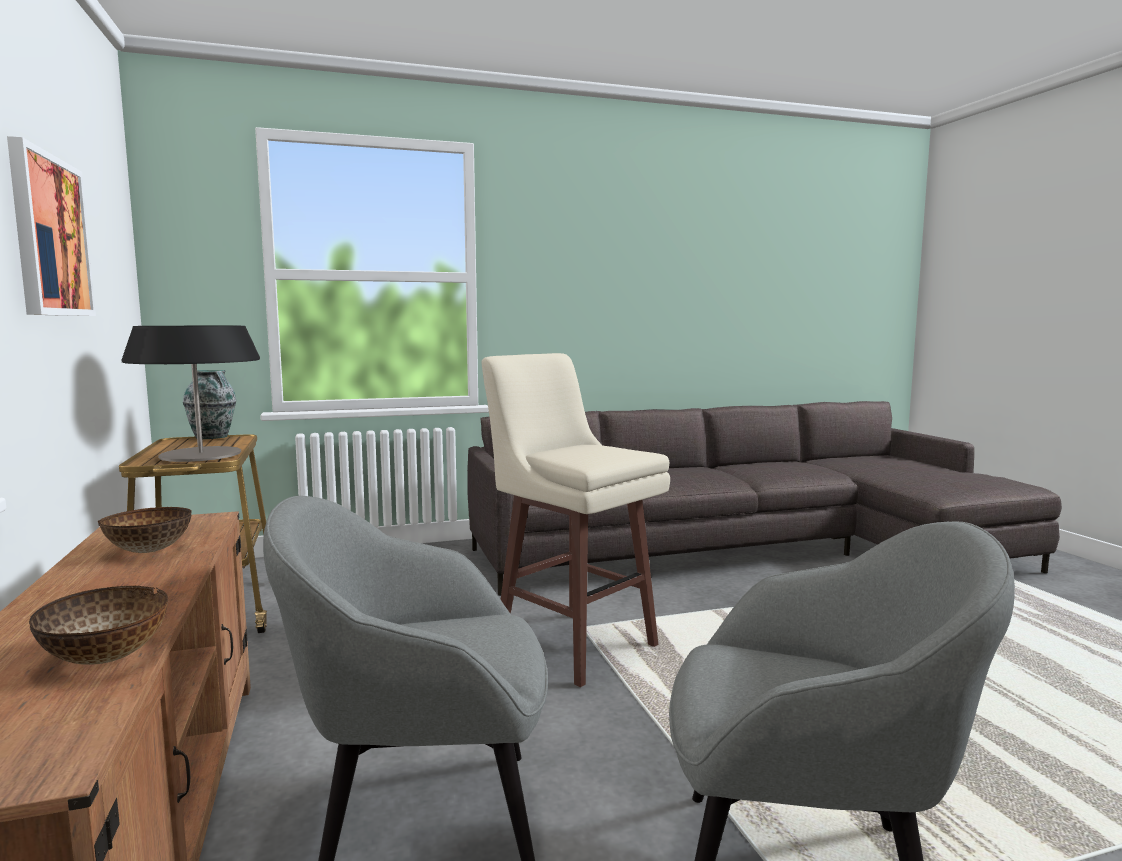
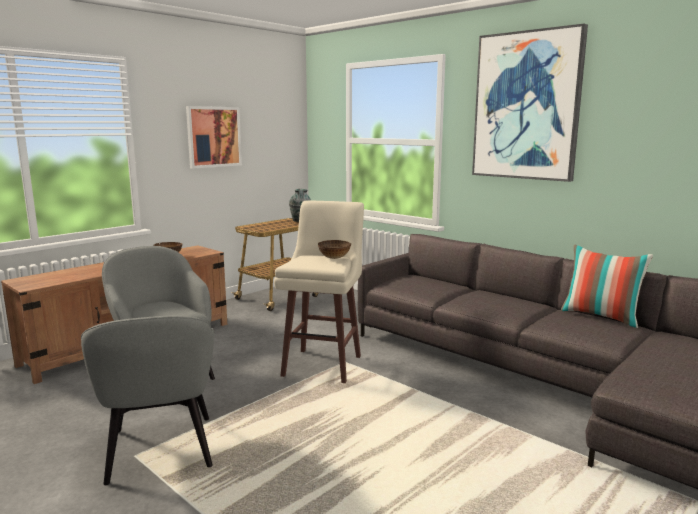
camera: 60 degrees right, 5 degrees up
bowl [29,586,168,665] -> bowl moved to [318,240,351,259]
table lamp [122,326,260,462] -> none
none -> picture [472,24,588,182]
none -> pillow [561,245,653,328]

